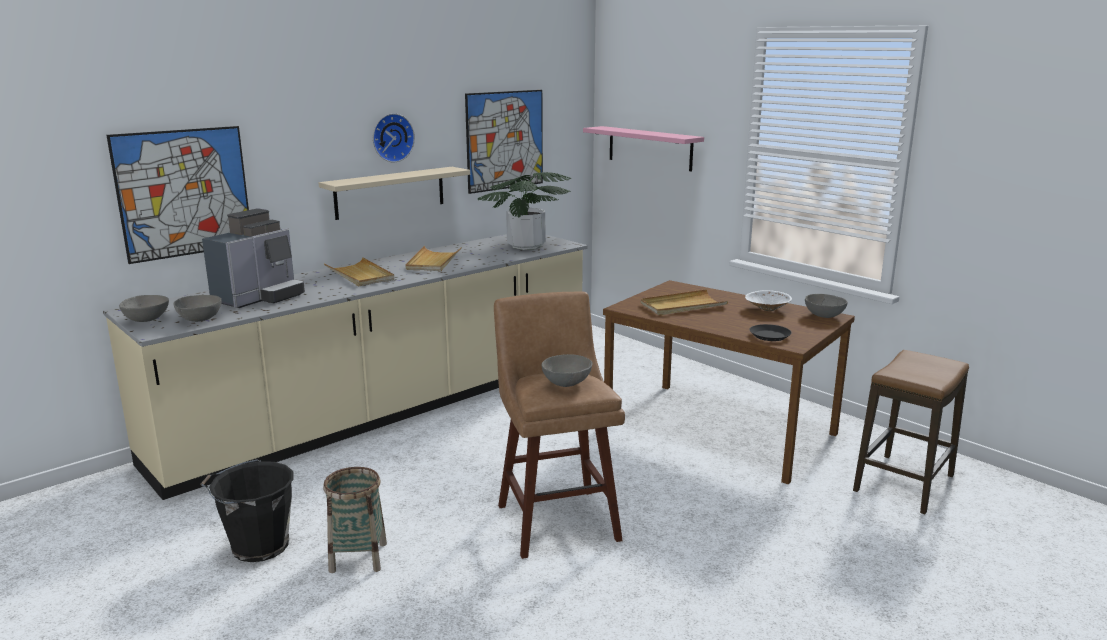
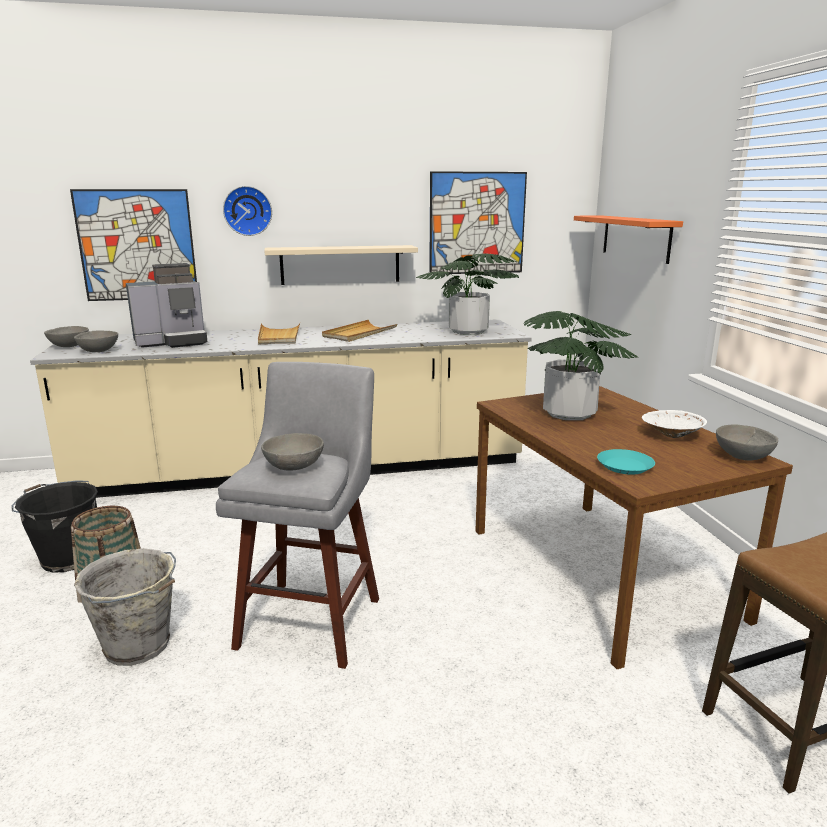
camera: 30 degrees right, 0 degrees up
wall clock [373,113,415,162] -> wall clock moved to [223,186,272,236]
brown stool [494,291,625,559] -> grey stool [216,362,379,669]
pink shelf [583,126,704,171] -> orange shelf [574,215,683,264]
beige tray [641,289,728,315] -> potted plant [523,311,638,420]
black plate [749,324,792,341] -> turquoise plate [597,449,655,475]
none -> grey bucket [74,548,176,666]

